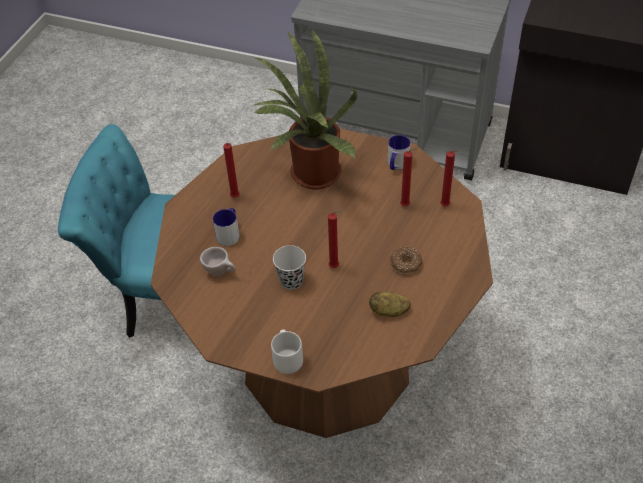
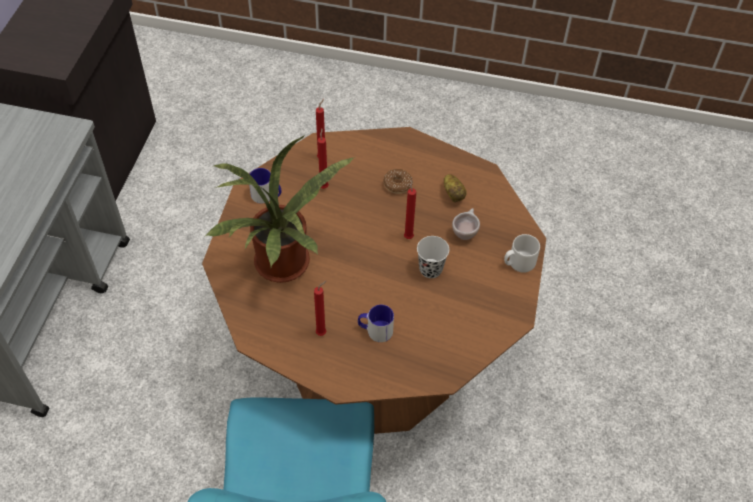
camera: 100 degrees left, 5 degrees up
beige cup [200,247,236,276] -> beige cup moved to [452,208,480,240]

